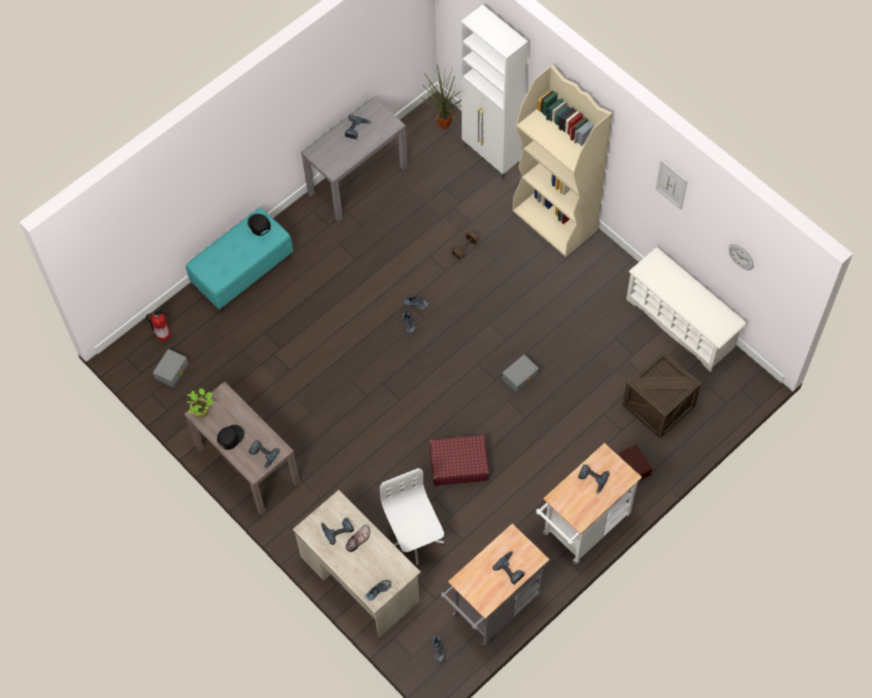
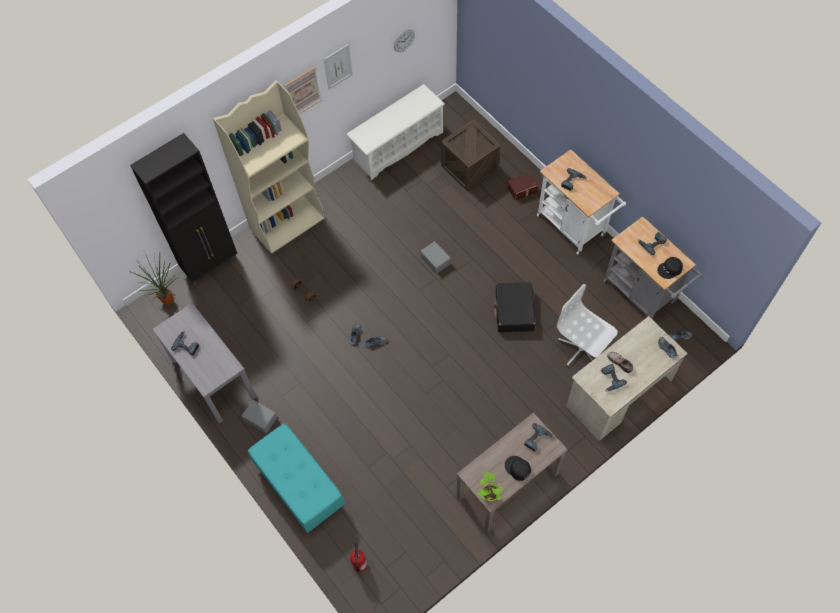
camera: 85 degrees left, 0 degrees up
grey storage box [153,349,189,387] -> grey storage box moved to [241,400,277,434]
black cap [248,214,271,236] -> black cap moved to [657,257,683,279]
white office chair [380,468,444,566] -> white office chair turned 60 degrees clockwise [557,284,618,367]
red suitcase [430,435,489,486] -> black suitcase [494,282,535,332]
white cabinet [461,4,528,179] -> black cabinet [130,133,237,286]
none -> picture [284,66,322,114]

